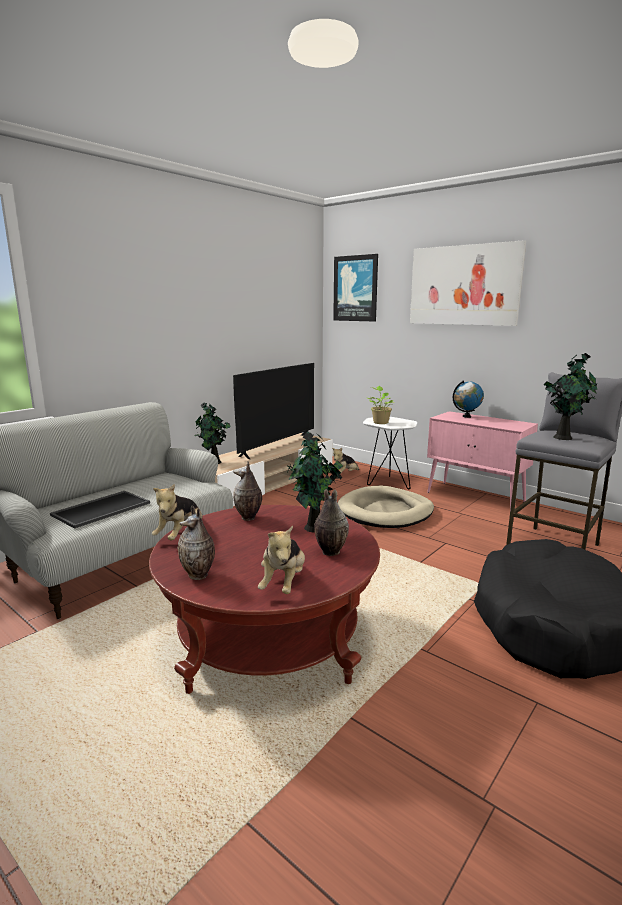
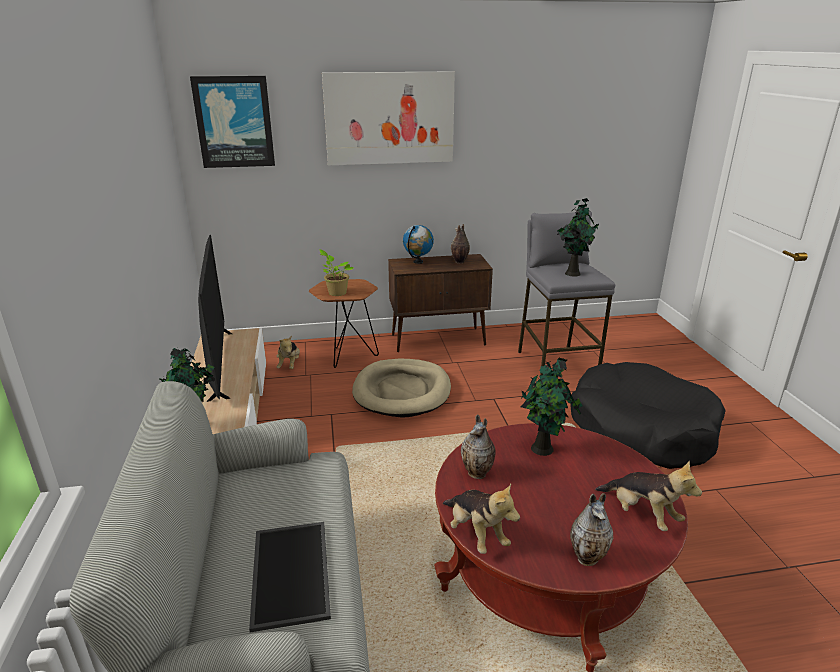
camera: 50 degrees left, 10 degrees up
vase [314,489,349,556] -> vase moved to [451,224,470,264]
white side table [363,417,418,489] -> brown side table [309,279,379,368]
pink cabinet [427,411,538,509] -> brown cabinet [388,254,493,352]

